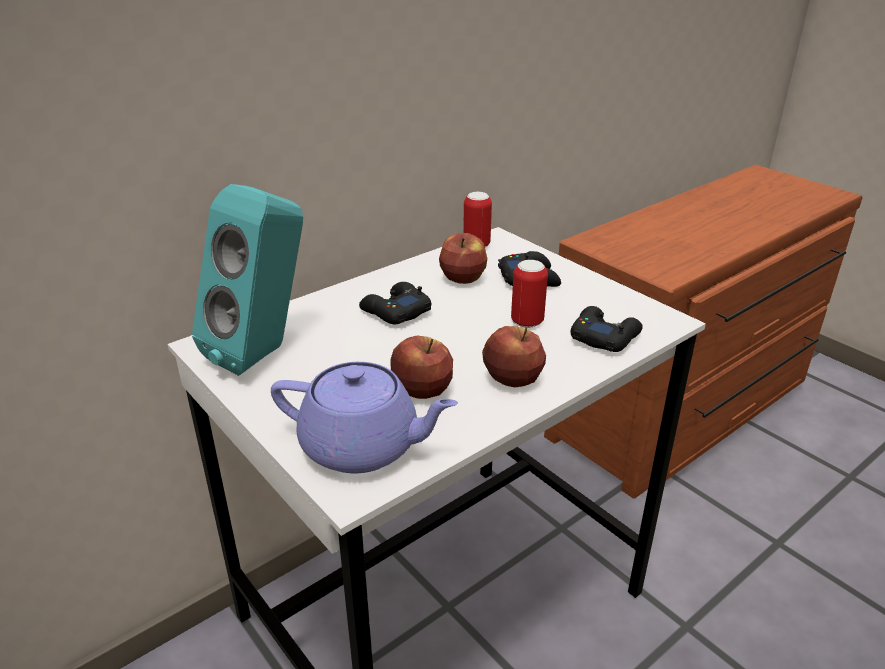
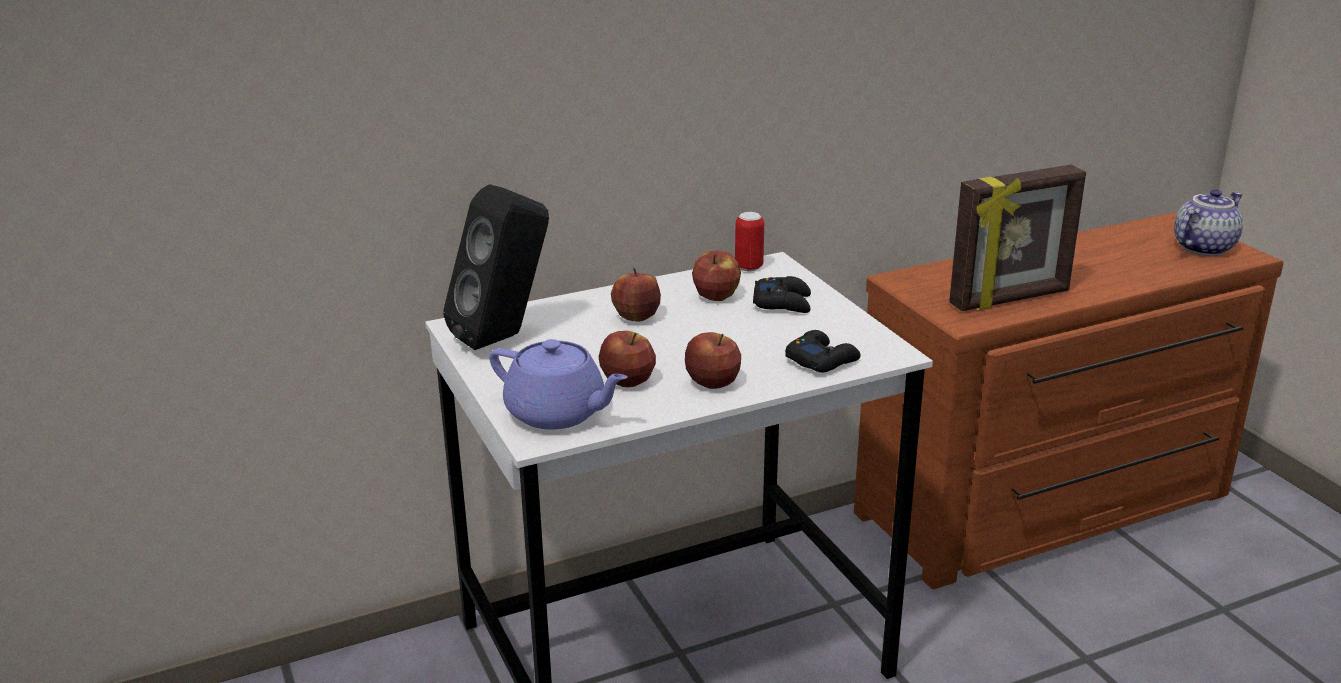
camera: 15 degrees right, 5 degrees down
turquoise speaker [192,184,303,376] -> black speaker [443,184,549,350]
black game controller [359,282,431,324] -> apple [611,268,661,322]
can [511,260,548,328] -> none
none -> picture frame [949,165,1086,311]
none -> teapot [1174,189,1243,256]

